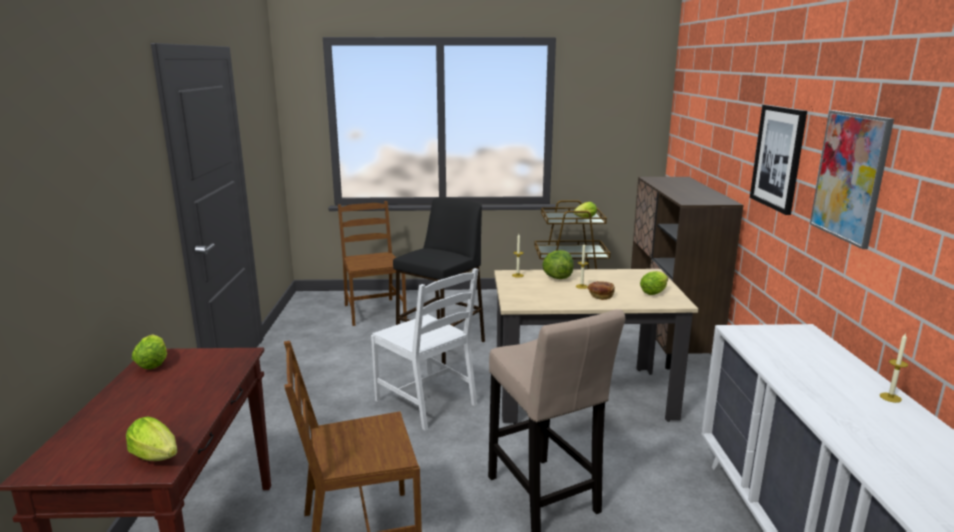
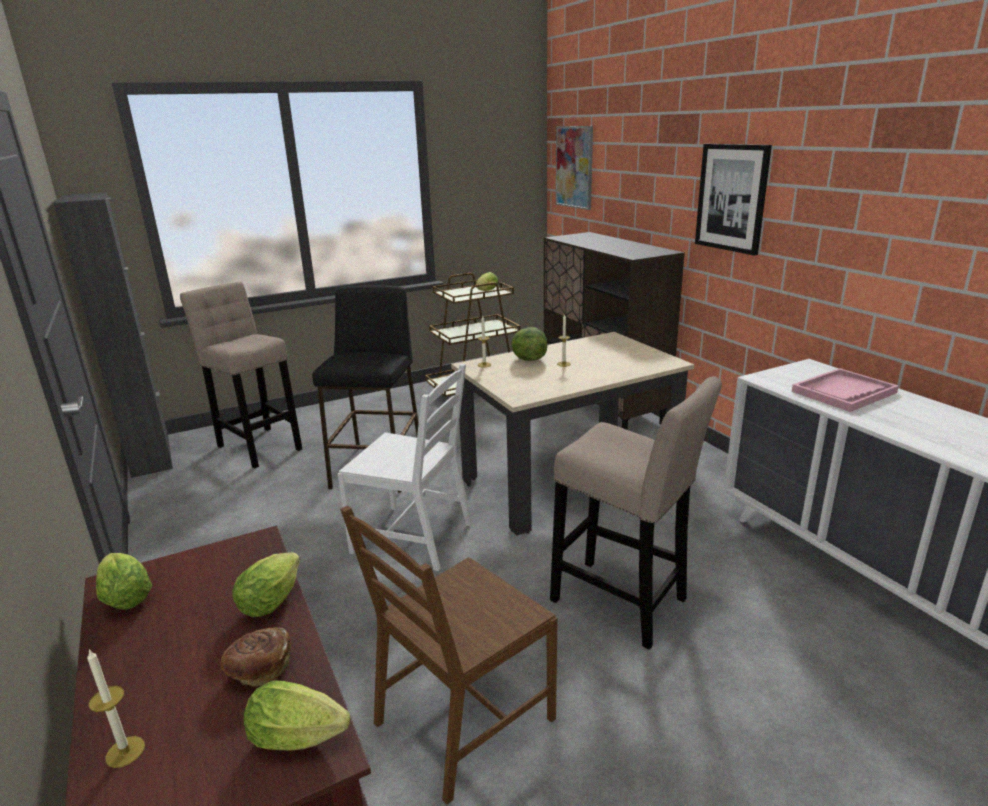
camera: 25 degrees left, 5 degrees up
brown chair [338,201,407,326] -> beige stool [180,281,302,469]
bread [588,281,615,300] -> bread moved to [220,627,291,687]
lettuce [640,271,668,295] -> lettuce moved to [232,552,300,617]
picture [810,110,894,249] -> picture moved to [556,126,593,210]
candle [880,333,908,403] -> candle moved to [87,649,145,768]
none -> black cabinet [54,192,173,478]
none -> pink tray [792,368,899,412]

